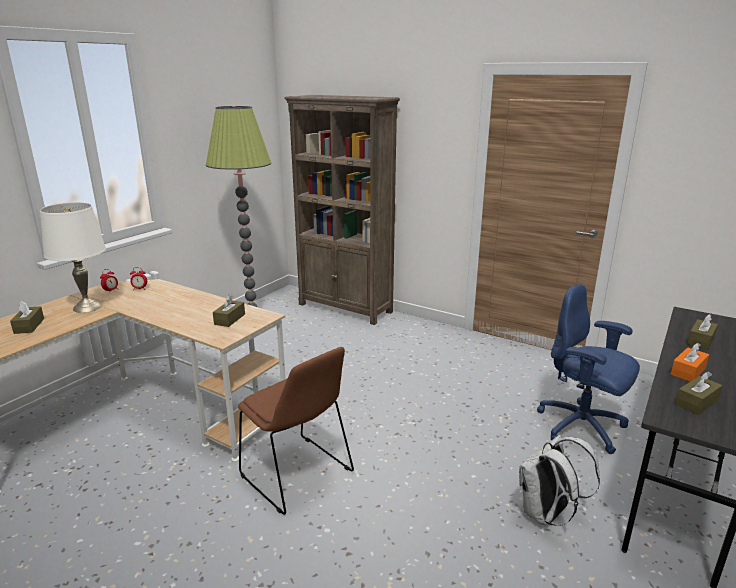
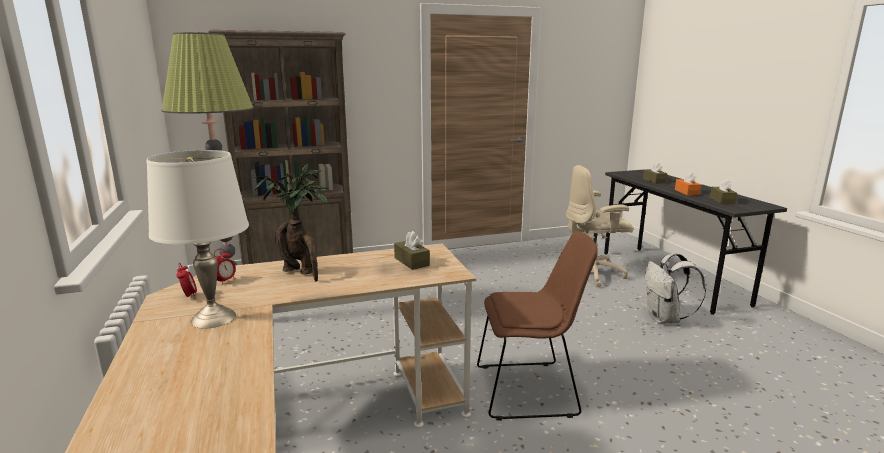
camera: 50 degrees left, 5 degrees down
brown tissue box [10,301,44,334] -> none
blue office chair [537,284,640,454] -> beige office chair [566,165,633,287]
none -> potted plant [254,164,328,281]

